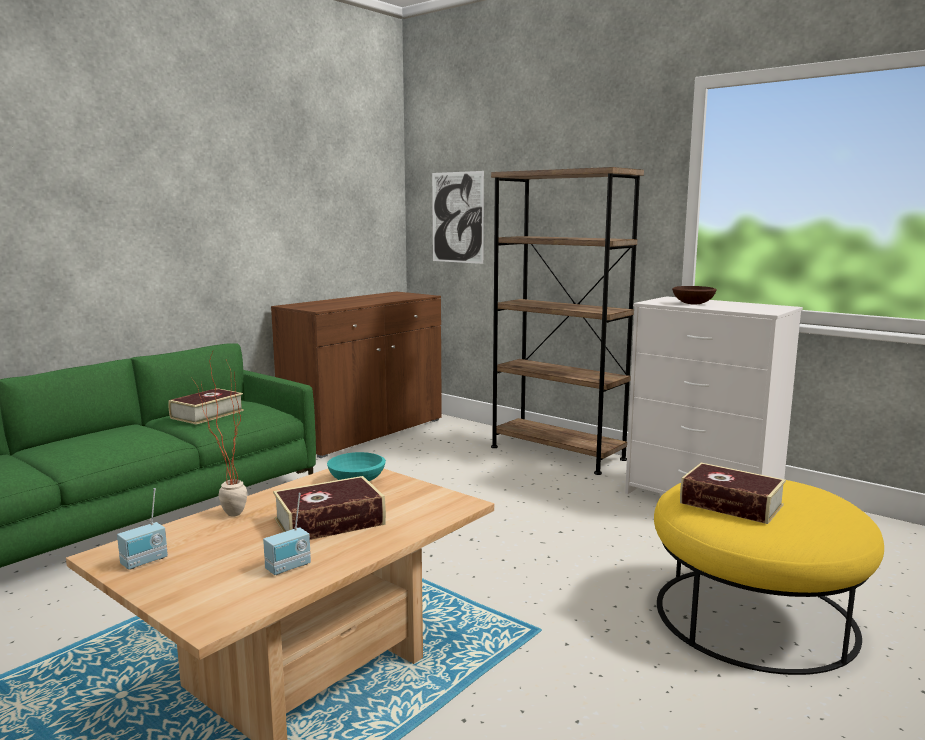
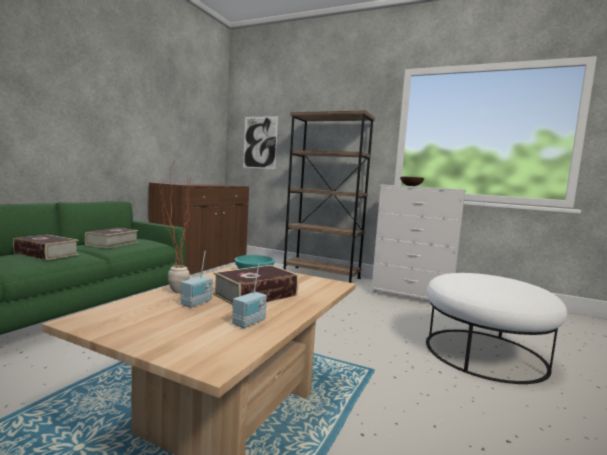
camera: 15 degrees left, 5 degrees down
radio [117,488,168,570] -> radio moved to [181,251,212,308]
yellow ottoman [654,480,884,675] -> white ottoman [426,273,567,384]
book [680,463,786,524] -> book moved to [13,235,79,260]

